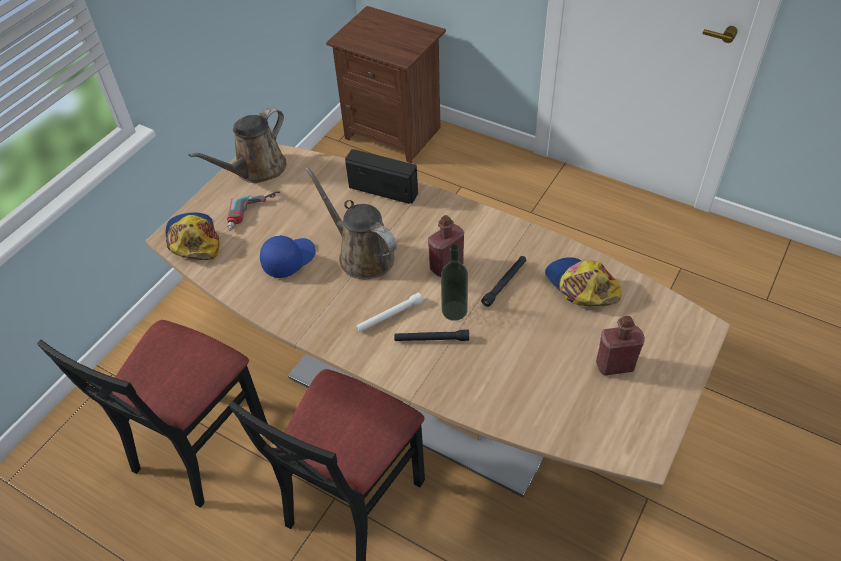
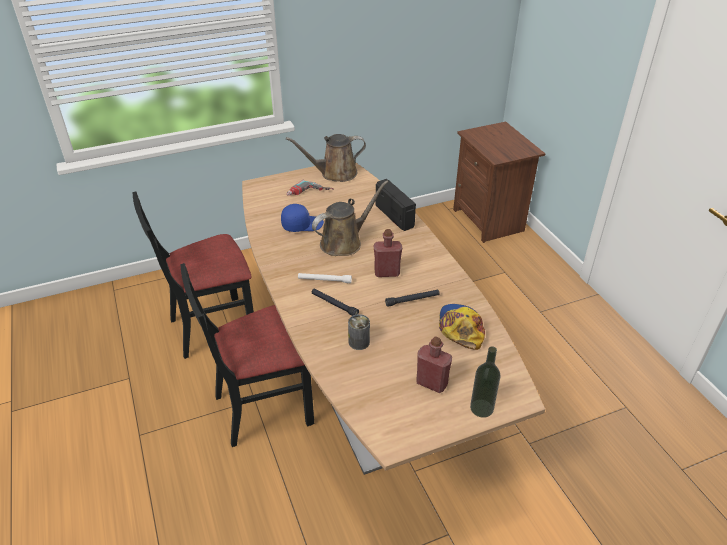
camera: 35 degrees right, 10 degrees down
cap [165,212,219,260] -> none
brown watering can [305,167,397,279] -> brown watering can turned 60 degrees clockwise [312,181,388,256]
bottle [441,244,468,321] -> bottle moved to [470,346,500,418]
none -> can [348,314,370,350]

